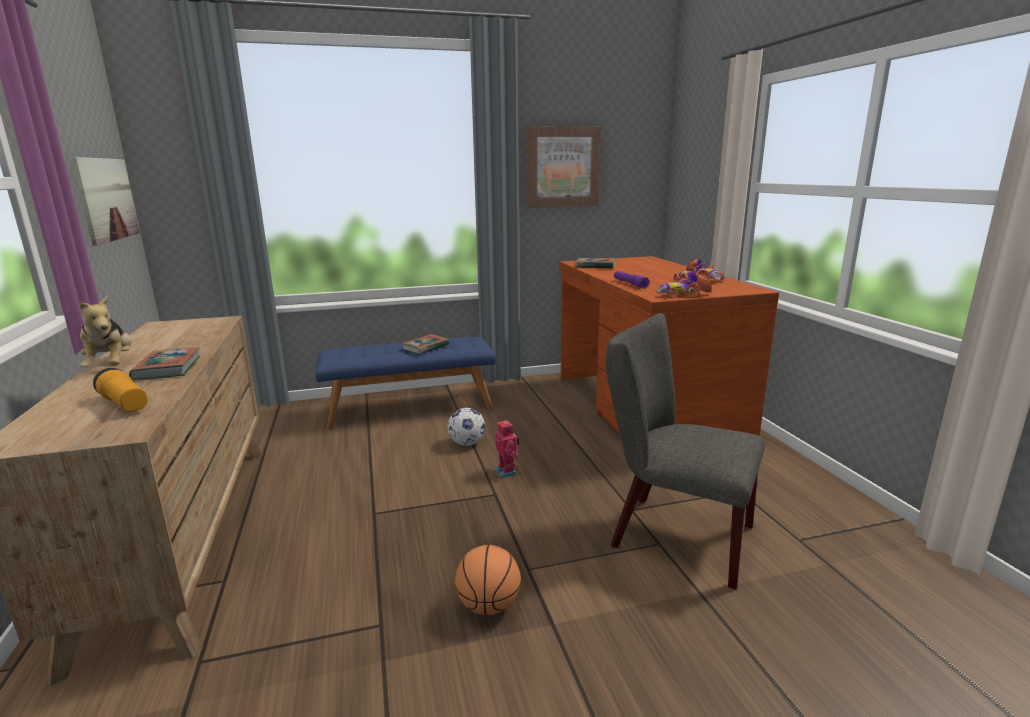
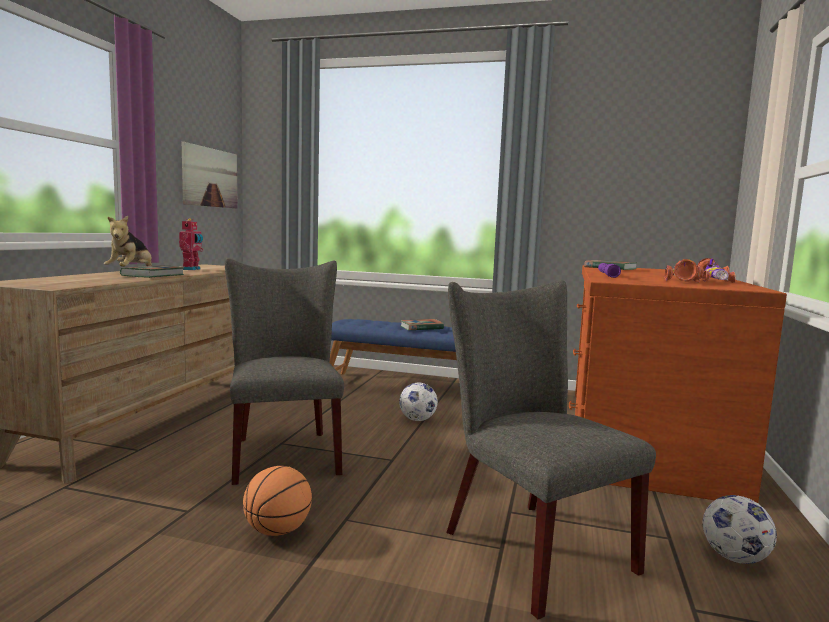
camera: 30 degrees right, 10 degrees down
flashlight [93,368,148,411] -> none
toy robot [495,419,519,478] -> toy robot moved to [179,218,203,270]
picture [526,126,601,208] -> none
toy car [655,274,712,298] -> none
none -> grey chair [225,258,344,485]
none -> football [702,495,777,564]

